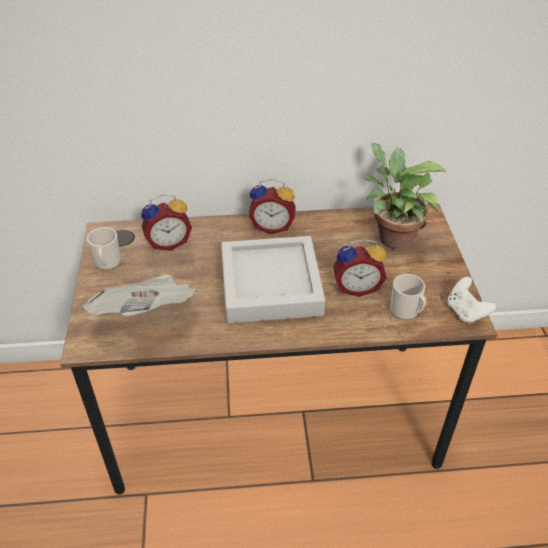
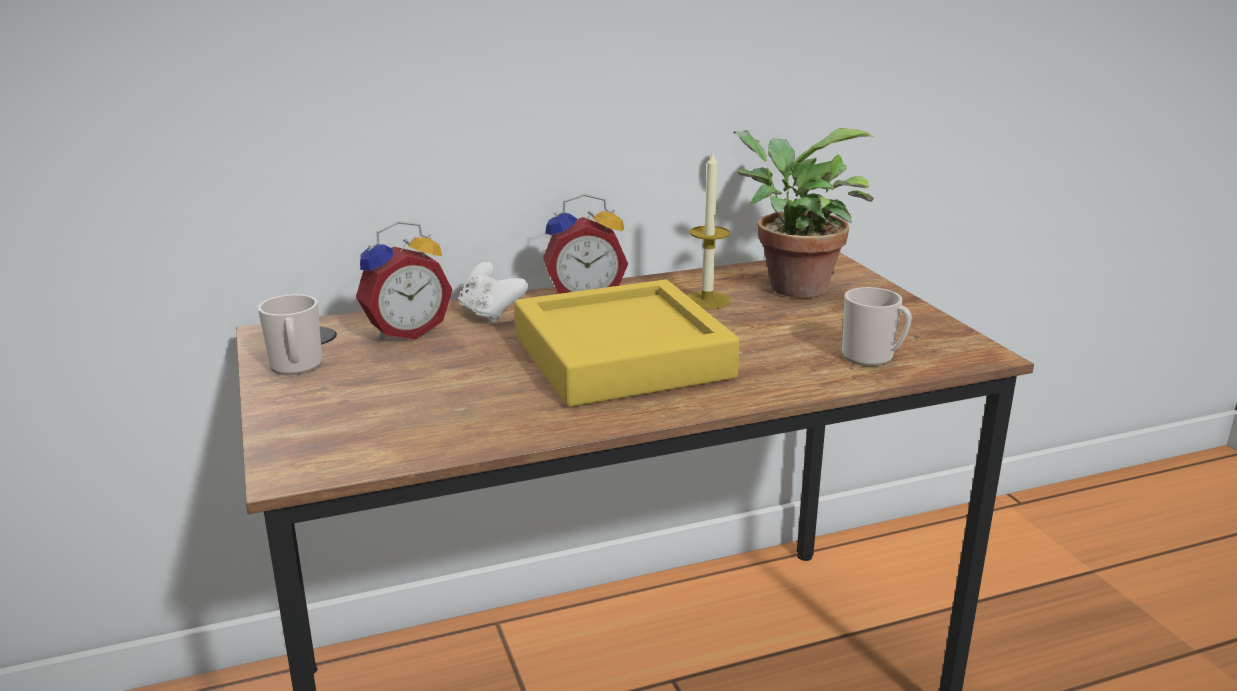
camera: 15 degrees left, 20 degrees down
newspaper [83,275,198,316] -> none
grey tray [221,236,325,323] -> yellow tray [515,279,740,407]
alarm clock [333,239,387,297] -> none
white game controller [447,277,496,324] -> white game controller moved to [459,262,528,324]
none -> candle [687,153,730,309]

